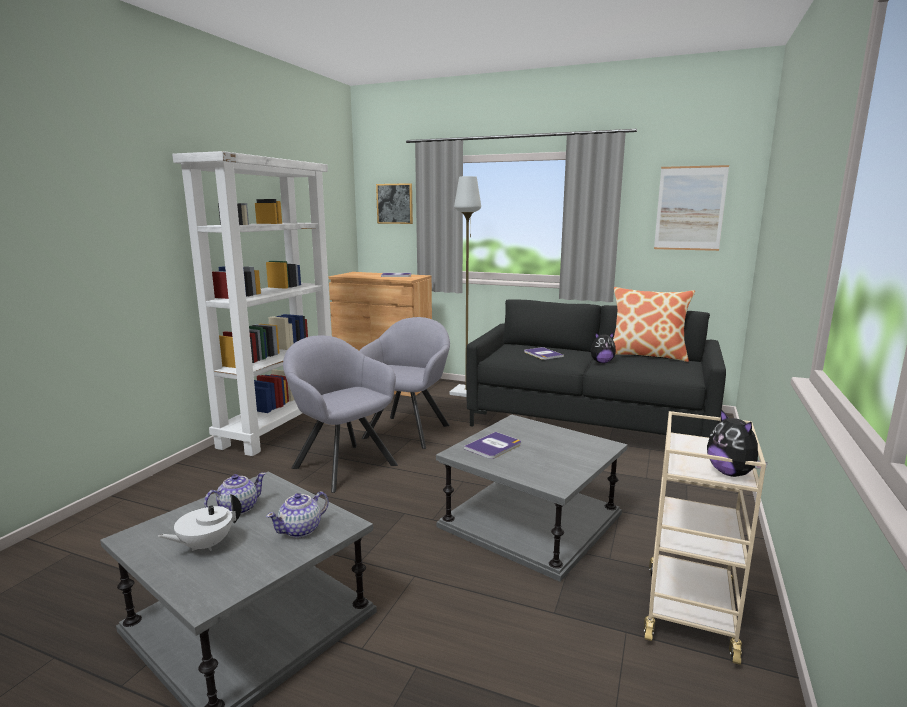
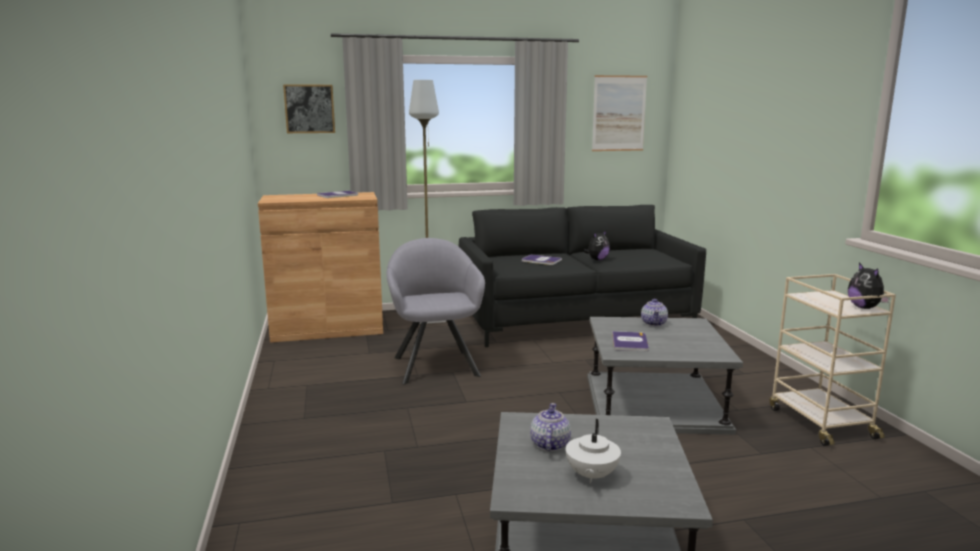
camera: 35 degrees left, 0 degrees up
white bookcase [172,151,331,456] -> none
teapot [266,491,329,538] -> teapot moved to [641,299,668,326]
grey armchair [283,336,398,493] -> none
pillow [613,287,695,362] -> none
plush toy [707,409,768,477] -> plush toy turned 45 degrees clockwise [848,262,890,309]

